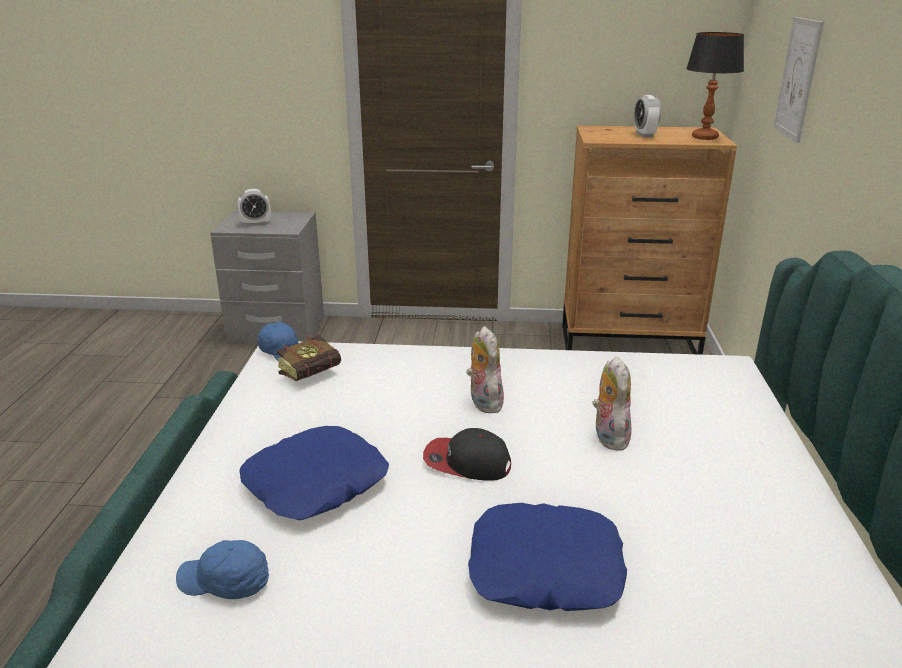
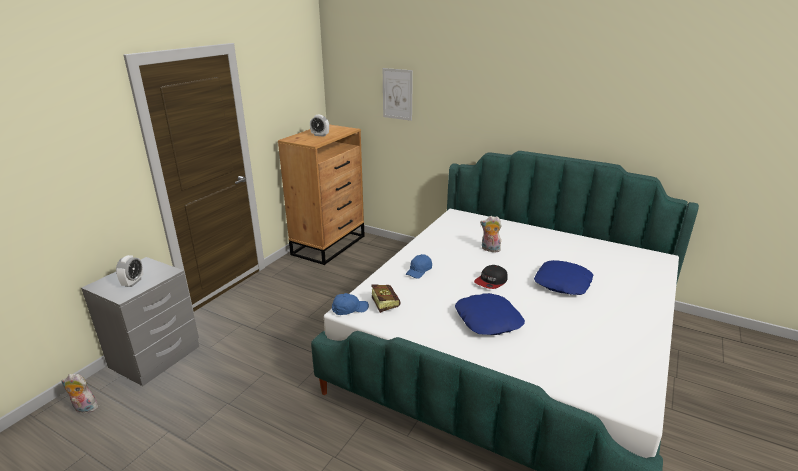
camera: 65 degrees left, 0 degrees up
blue cap [176,540,269,599] -> blue cap moved to [406,254,432,279]
plush toy [466,326,504,413] -> plush toy moved to [61,374,98,414]
table lamp [686,32,744,140] -> none

